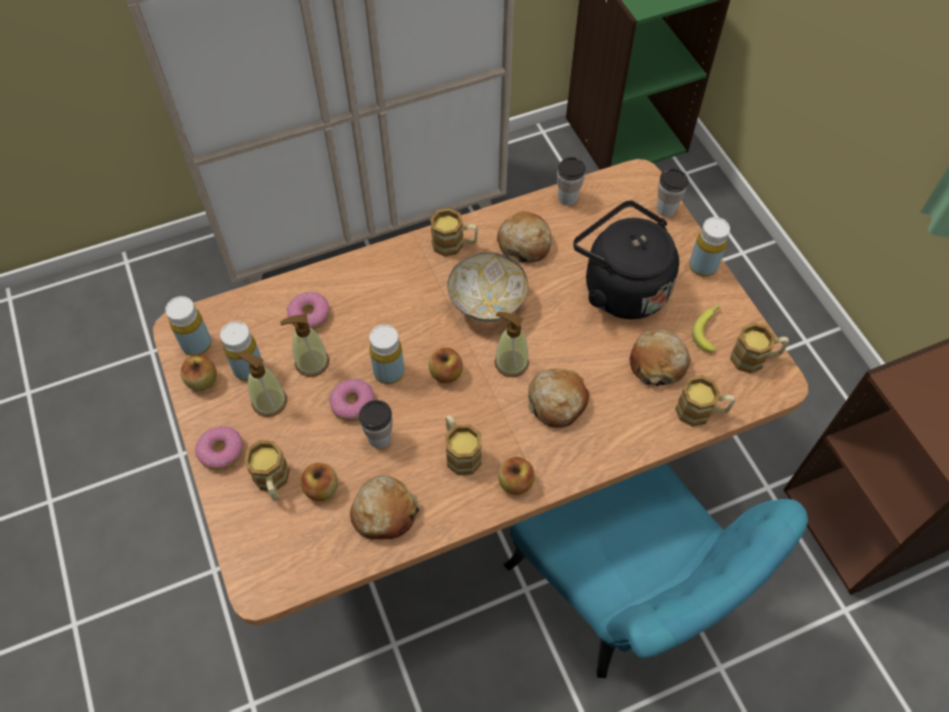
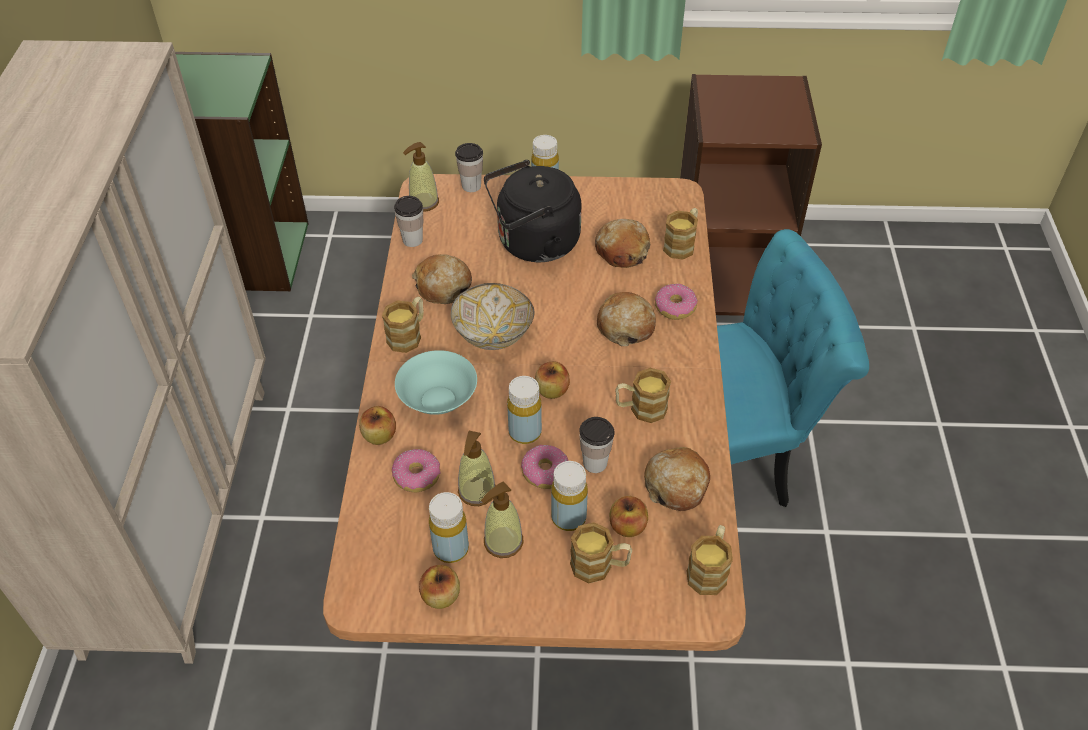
camera: 65 degrees left, 10 degrees down
yellow bottle [165,296,212,356] -> yellow bottle moved to [551,461,588,531]
donut [195,426,244,470] -> donut moved to [655,284,698,320]
soap dispenser [494,312,529,377] -> soap dispenser moved to [403,142,439,212]
apple [498,457,535,495] -> apple moved to [359,406,396,445]
banana [692,304,720,353] -> none
mug [730,322,789,374] -> mug moved to [687,525,733,595]
none -> turquoise bowl [395,350,477,415]

